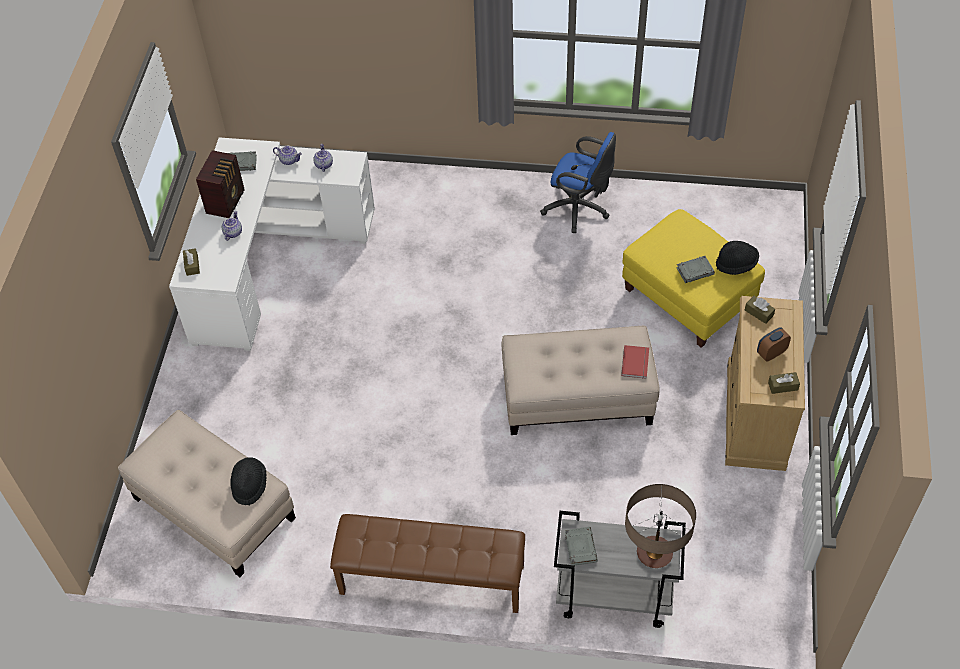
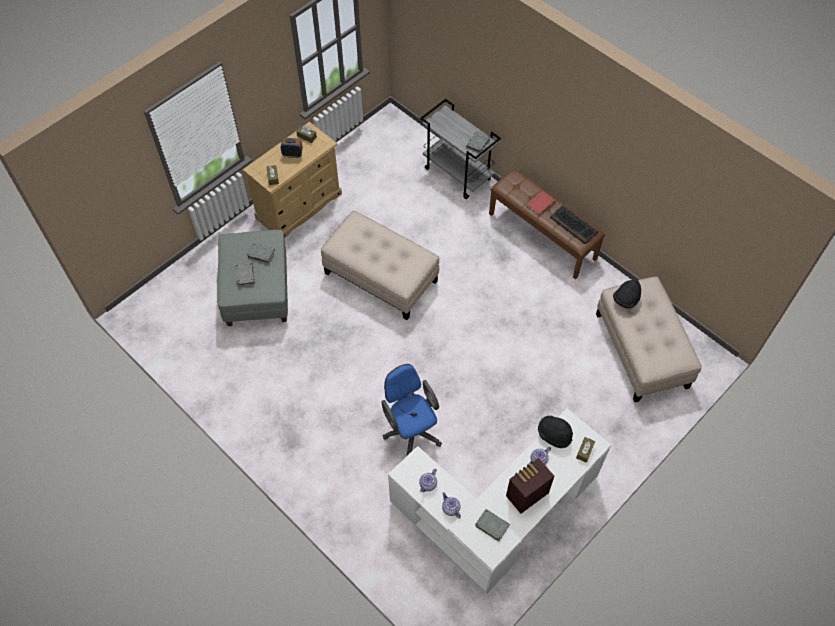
camera: 145 degrees left, 5 degrees up
blue office chair [540,132,616,233] -> blue office chair moved to [381,364,442,456]
red book [621,345,649,379] -> red book moved to [526,191,555,216]
yellow ottoman [622,209,765,348] -> grey ottoman [217,230,288,326]
table lamp [625,484,696,568] -> none
black hat [716,241,759,275] -> black hat moved to [538,416,573,448]
none -> grey book [235,263,255,287]
none -> keyboard [550,205,599,244]

